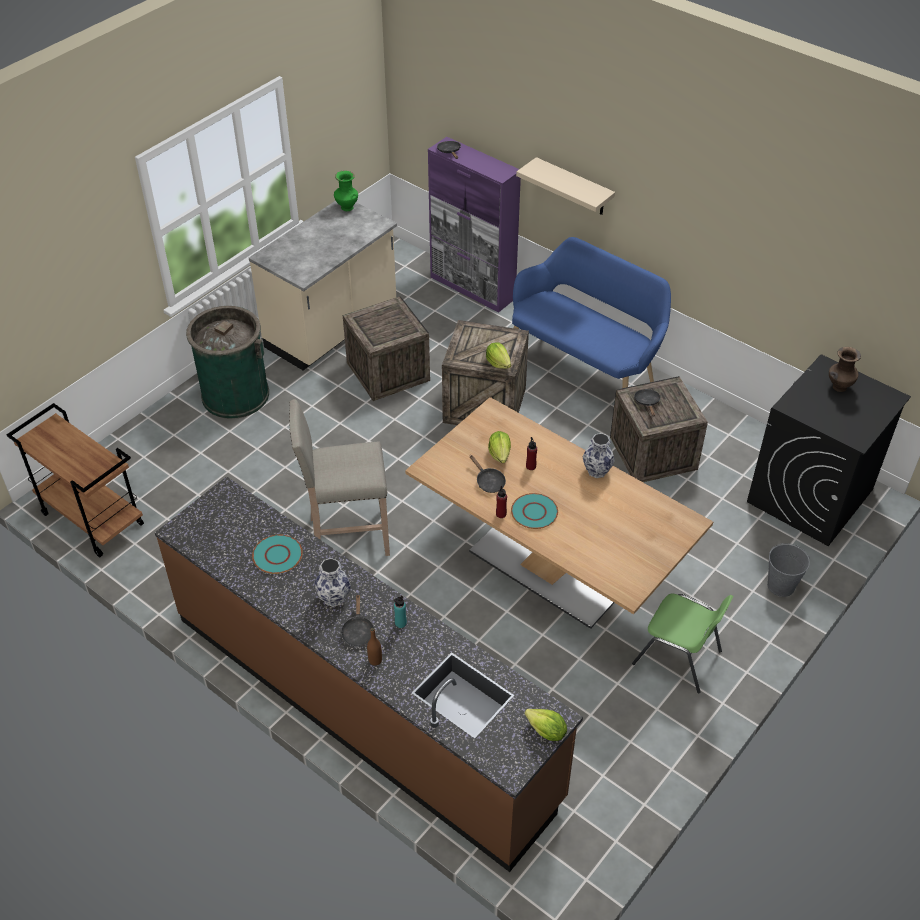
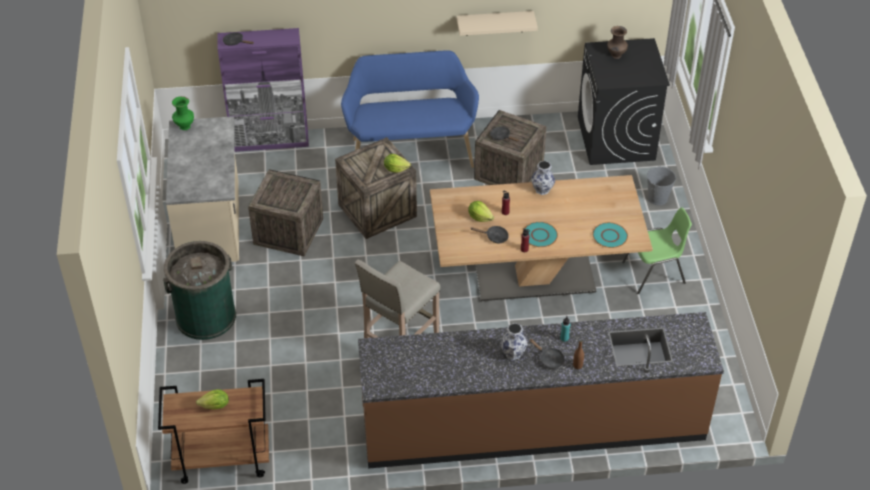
camera: 45 degrees left, 0 degrees up
turquoise plate [252,535,303,574] -> turquoise plate moved to [593,222,628,248]
beige shelf [516,157,615,215] -> beige shelf moved to [457,11,538,36]
lettuce [525,709,567,741] -> lettuce moved to [196,389,229,410]

